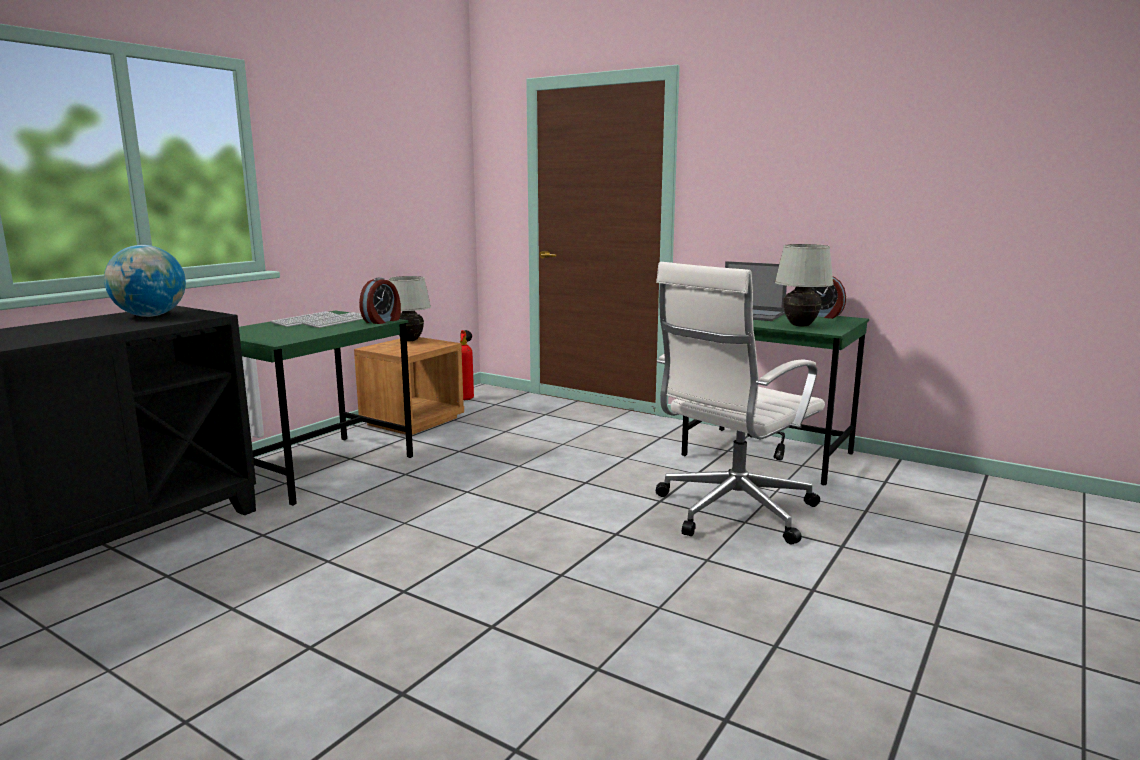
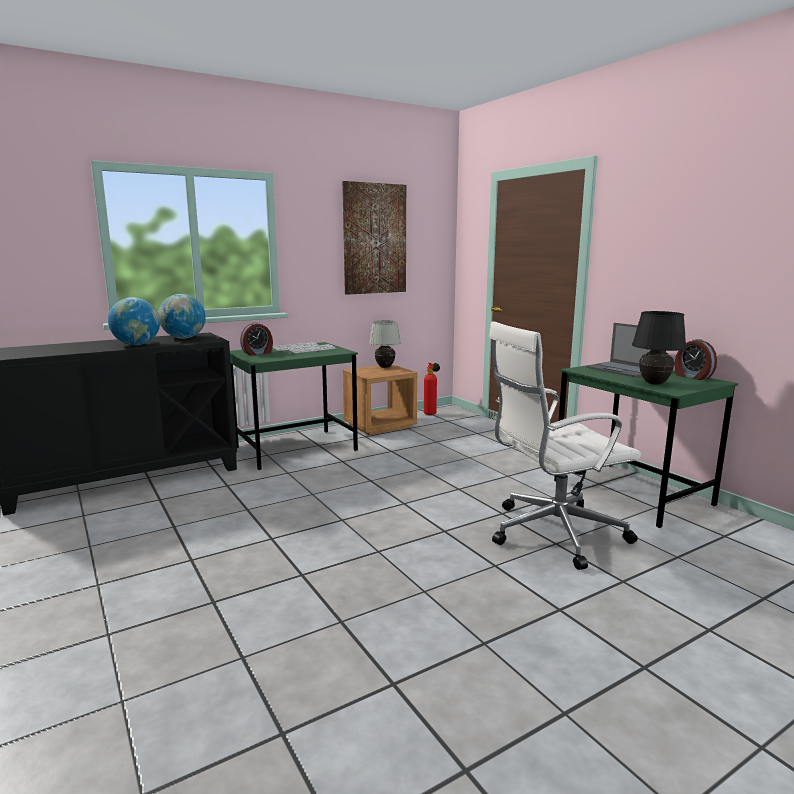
camera: 25 degrees right, 0 degrees up
alarm clock [359,277,401,324] -> alarm clock moved to [240,322,273,355]
white table lamp [775,244,833,326] -> black table lamp [632,311,686,385]
none -> globe [108,297,160,345]
none -> picture [342,181,406,295]

